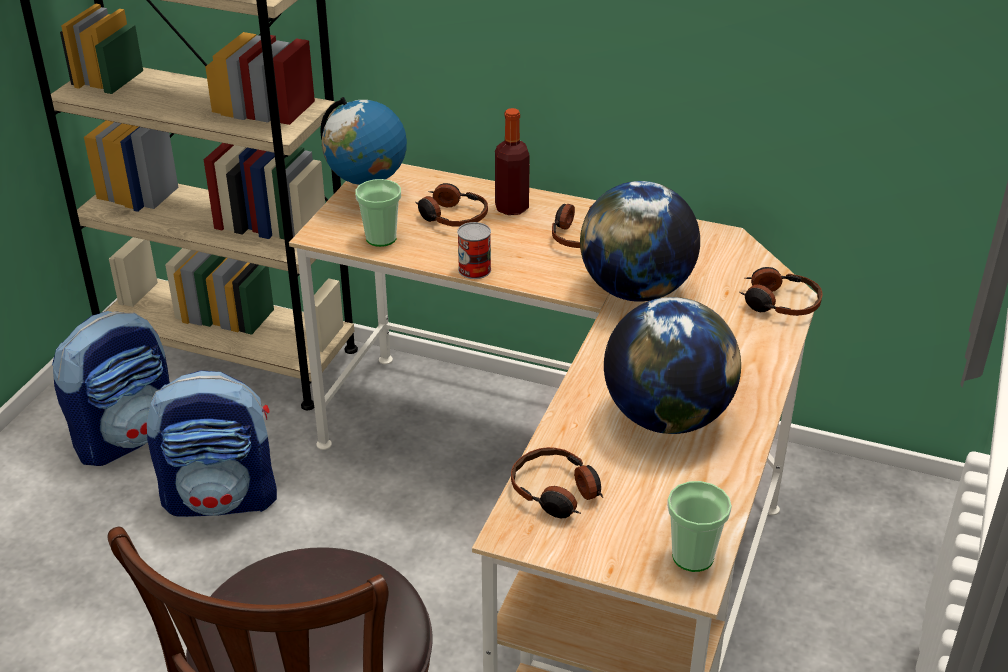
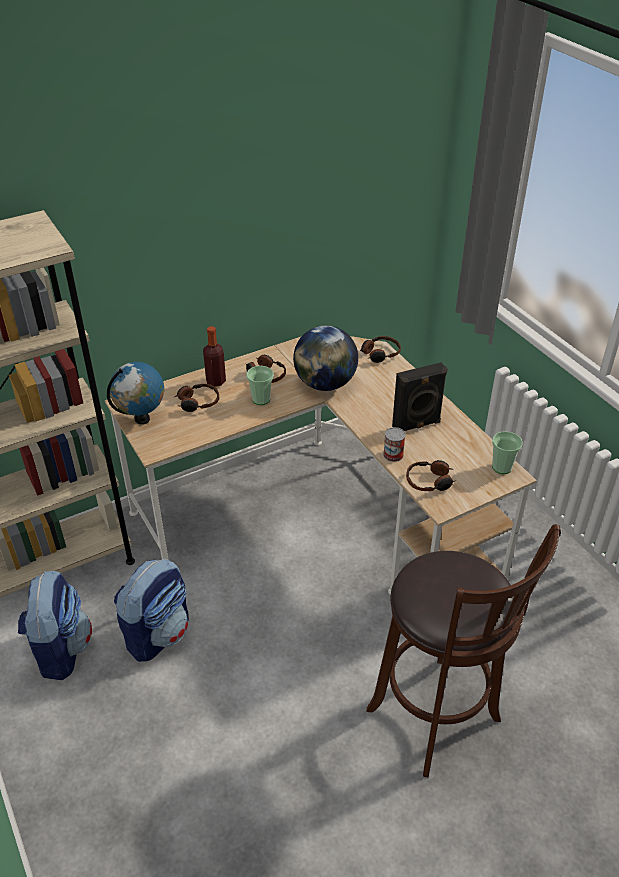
camera: 50 degrees left, 5 degrees up
cup [355,179,401,247] -> cup moved to [246,366,274,405]
can [457,222,491,279] -> can moved to [383,427,406,462]
globe [604,297,741,434] -> black speaker [392,362,448,431]

